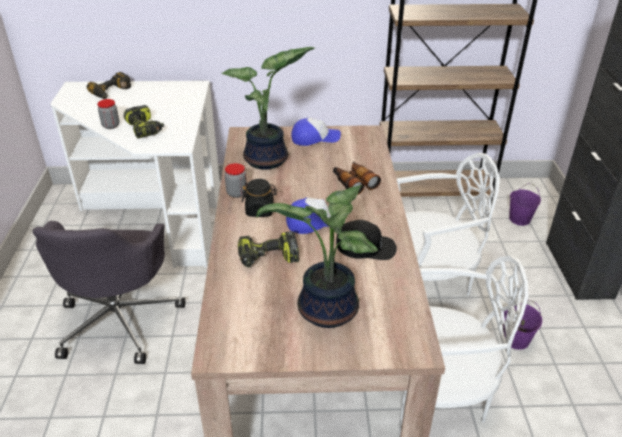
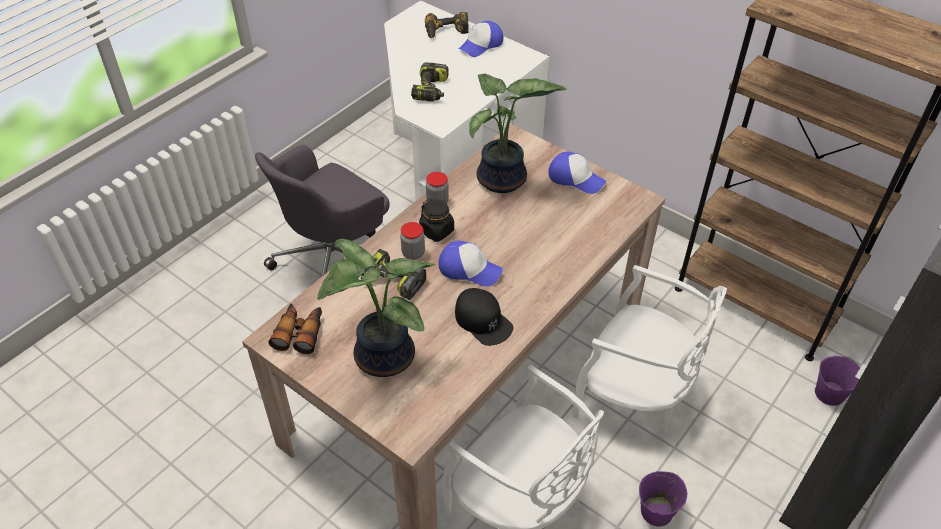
camera: 40 degrees right, 10 degrees up
jar [97,99,119,129] -> jar moved to [400,222,425,260]
binoculars [333,161,381,195] -> binoculars moved to [268,303,322,354]
none -> cap [459,21,503,57]

